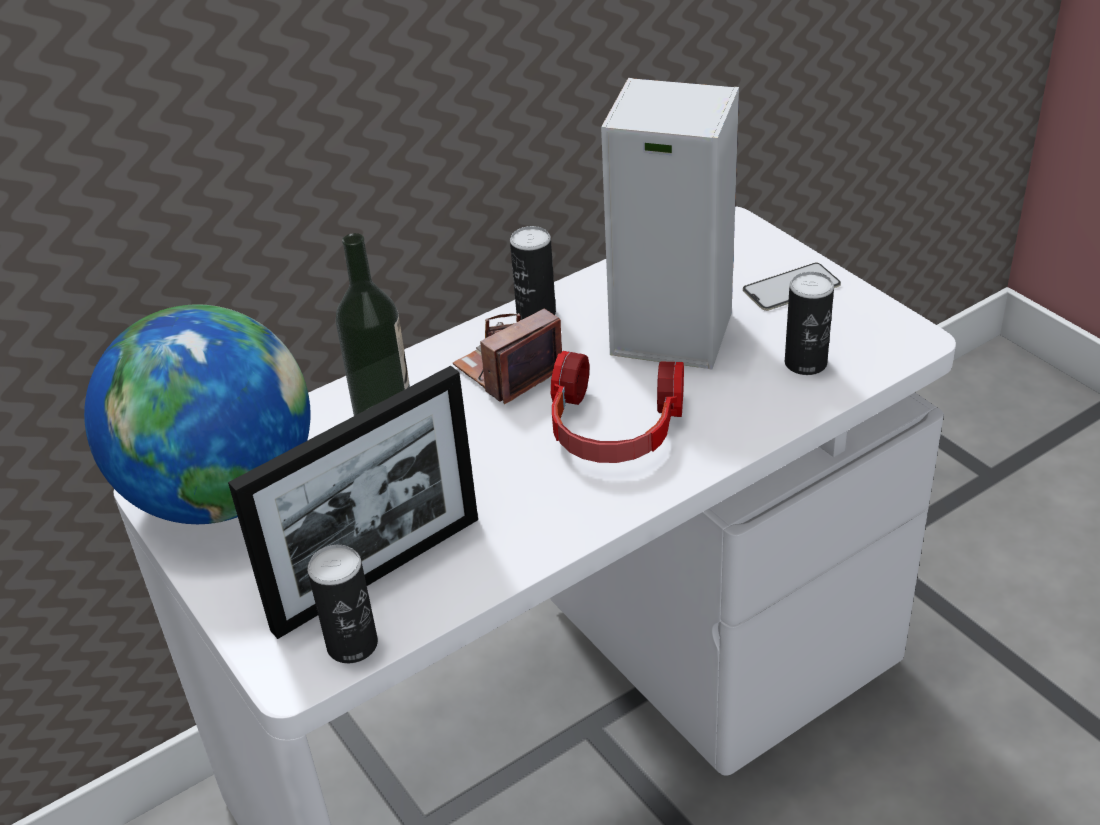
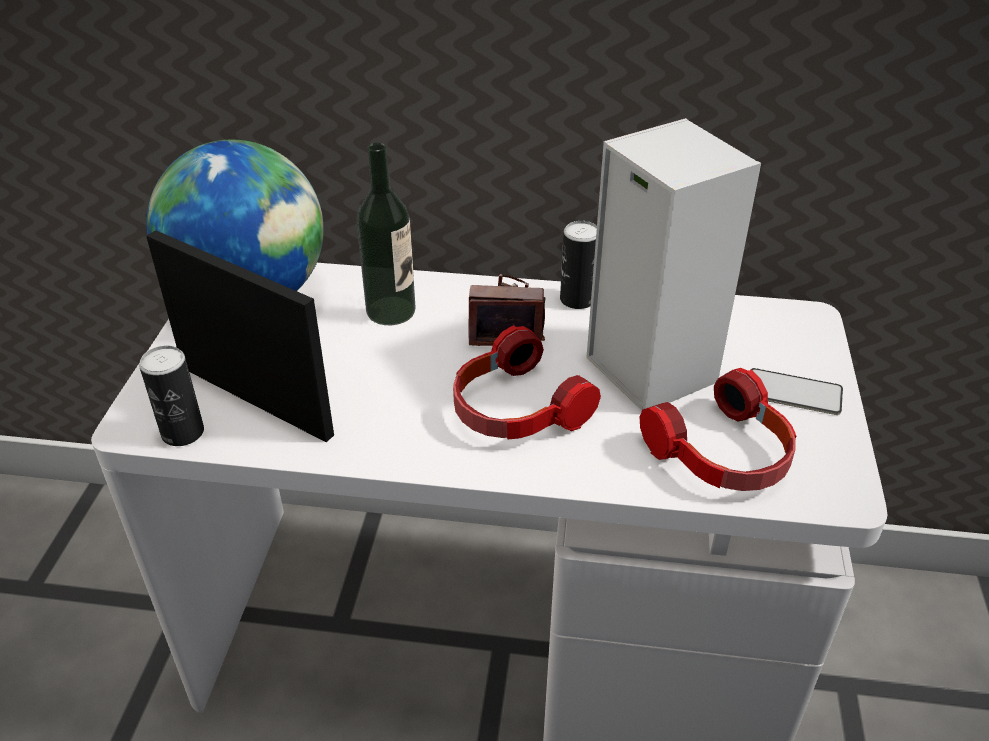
camera: 40 degrees right, 0 degrees up
picture frame [228,366,478,639] -> picture frame turned 150 degrees counterclockwise [146,230,334,442]
can [785,272,834,375] -> headphones [640,368,796,491]

